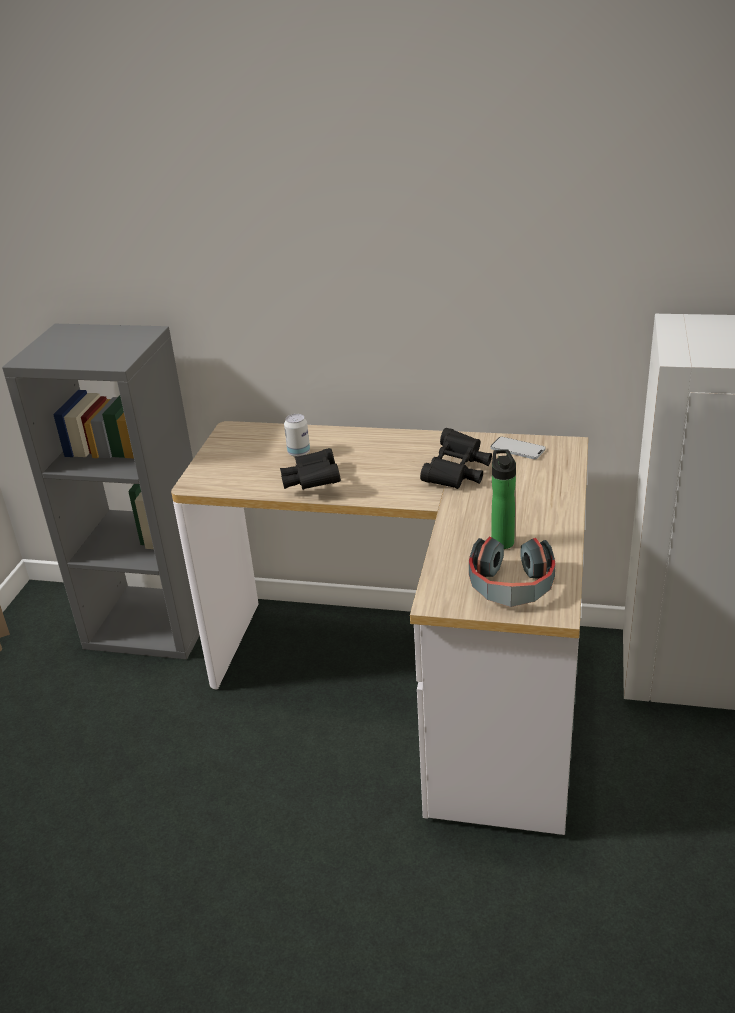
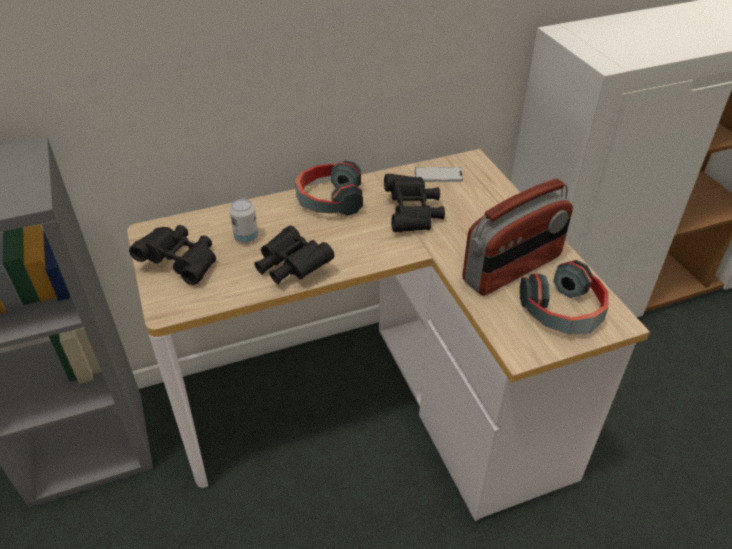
camera: 35 degrees left, 10 degrees up
bottle [491,449,516,549] -> radio [462,179,573,296]
none -> black binoculars [129,225,216,285]
none -> headphones [295,160,363,216]

